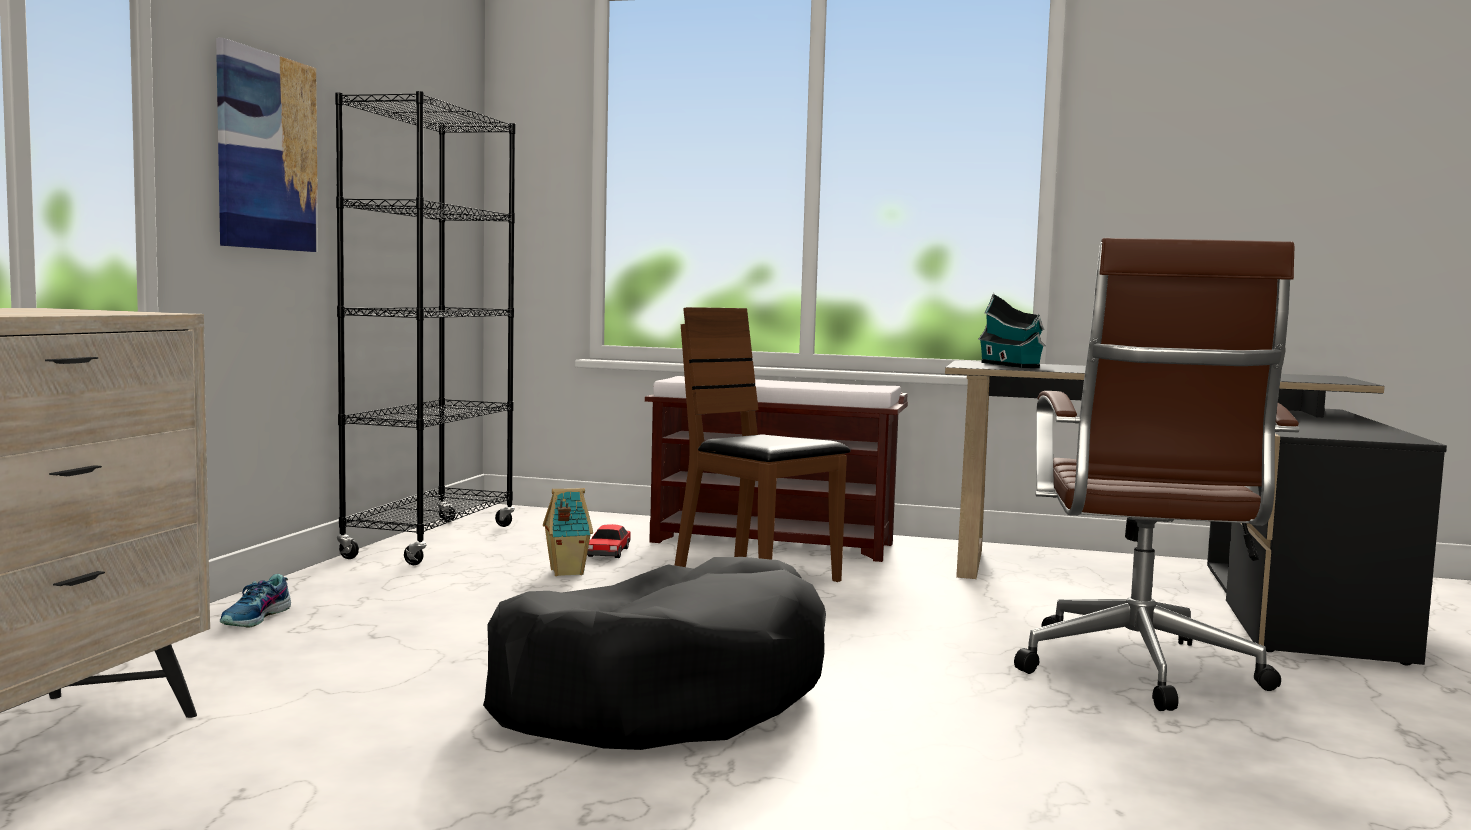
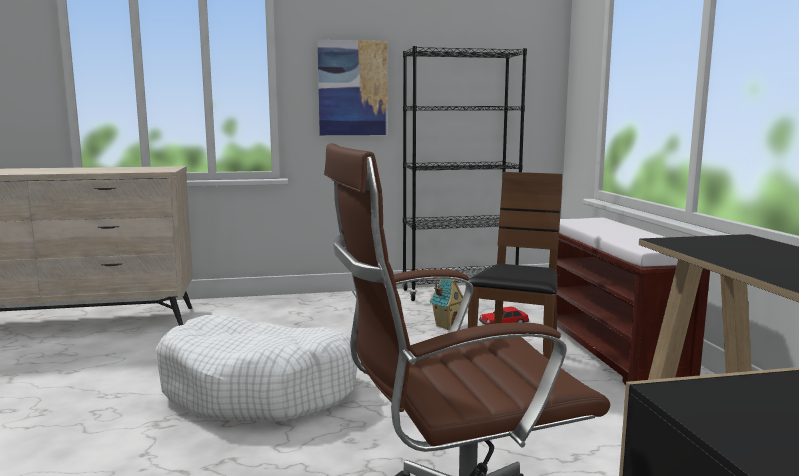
camera: 65 degrees right, 5 degrees up
shoe [220,574,291,628] -> none
black dog bed [483,557,826,750] -> white dog bed [155,315,359,421]
toy house [978,293,1045,368] -> none

